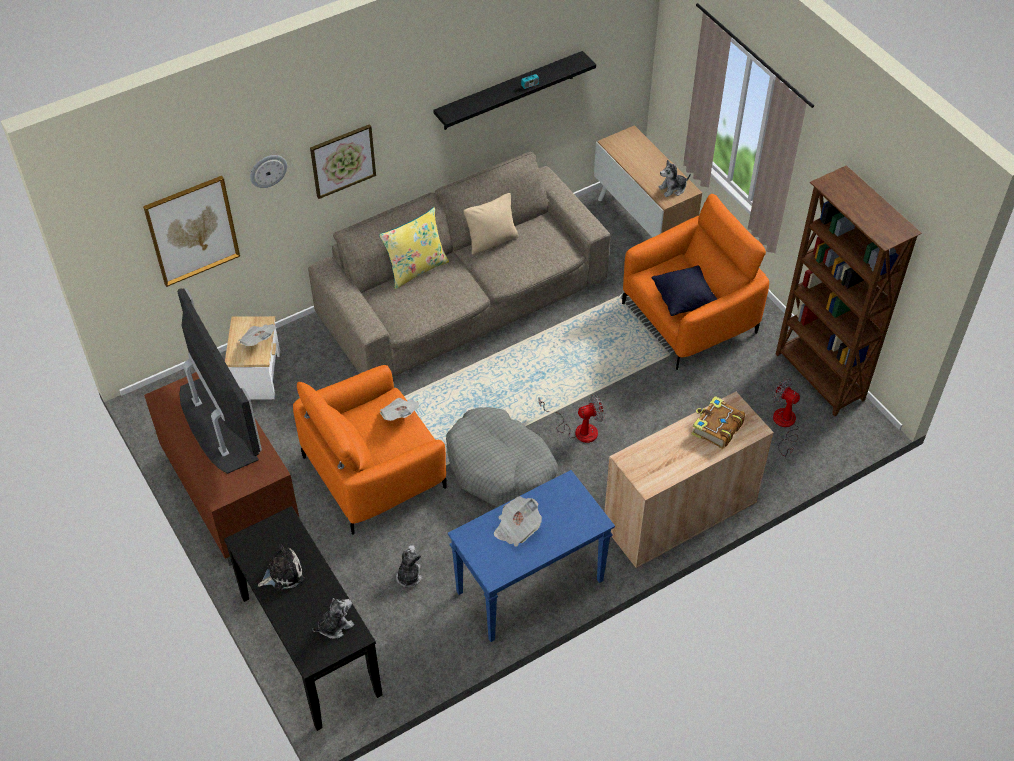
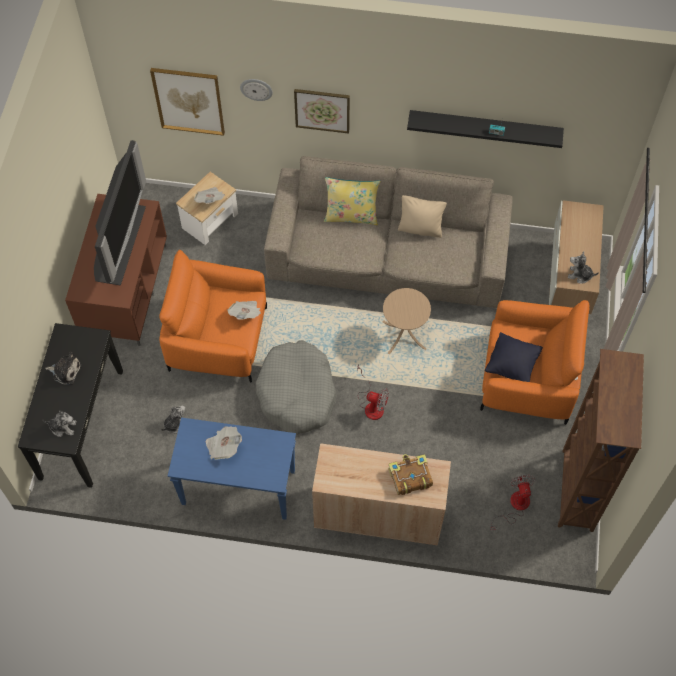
camera: 40 degrees right, 10 degrees up
none -> beige side table [382,288,431,354]

